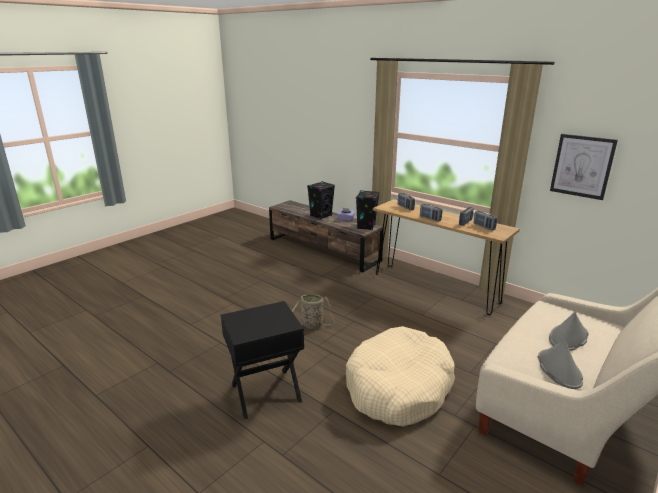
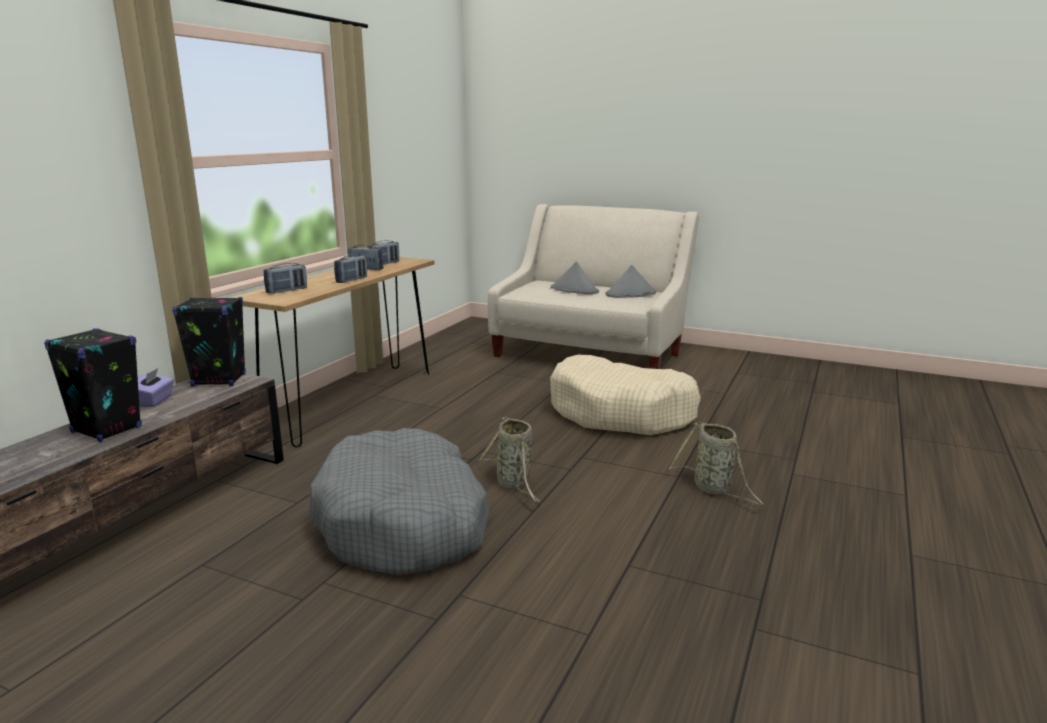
camera: 105 degrees left, 5 degrees down
black side table [221,301,304,419] -> basket [669,422,764,505]
picture [550,134,618,200] -> none
none -> grey dog bed [310,428,490,575]

